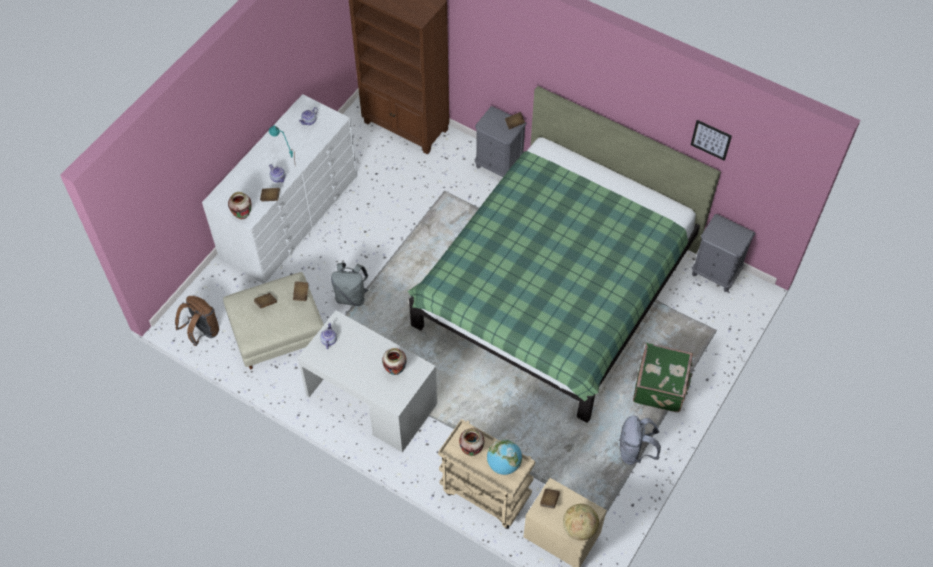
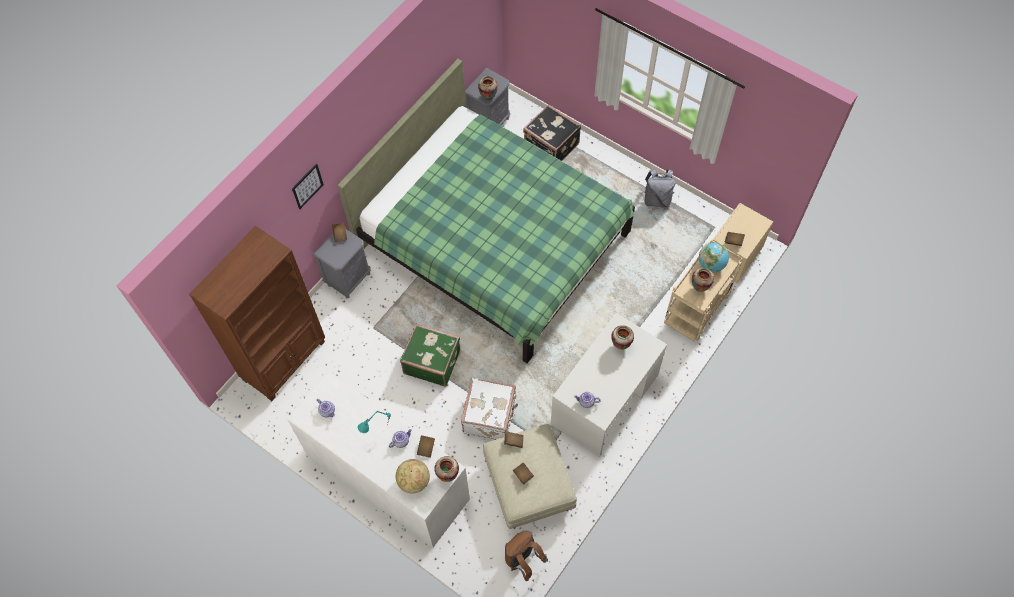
camera: 85 degrees left, 5 degrees up
grey backpack [331,262,368,306] -> white suitcase [461,378,518,439]
globe [563,504,599,541] -> globe moved to [396,459,430,494]
green suitcase [633,343,693,412] -> green suitcase moved to [400,324,460,387]
picture [691,120,732,161] -> picture moved to [292,164,324,209]
none -> vase [478,76,498,100]
none -> black suitcase [523,104,581,161]

